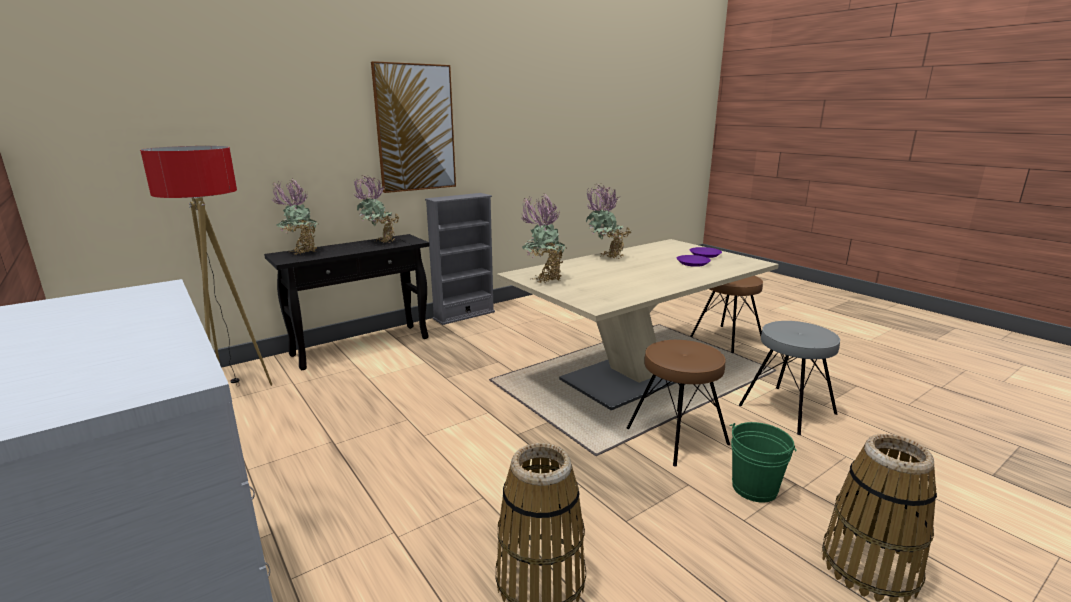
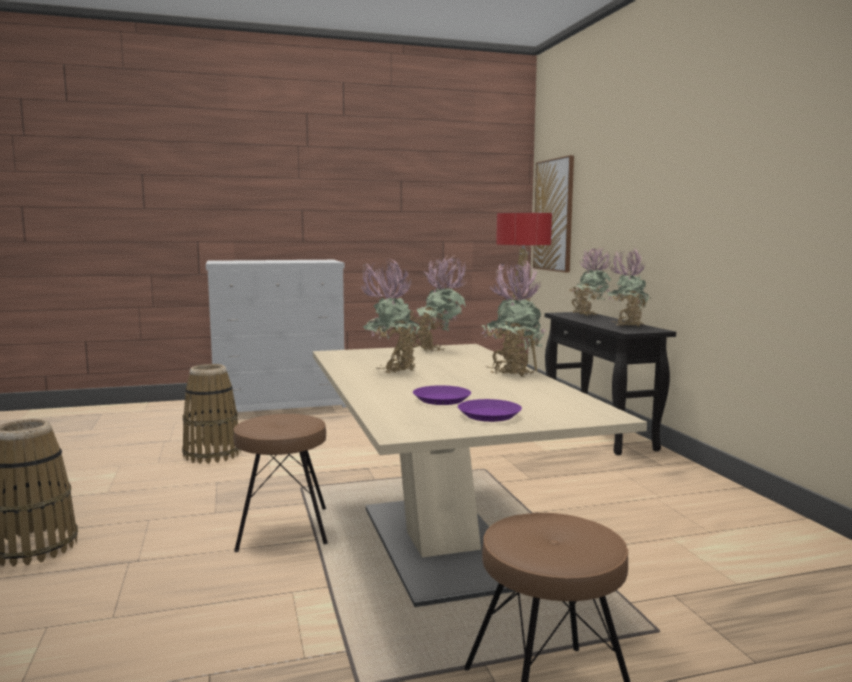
camera: 110 degrees right, 10 degrees down
picture [371,61,456,193] -> picture moved to [533,155,574,273]
grey bookcase [425,193,495,325] -> none
green bucket [729,422,796,503] -> none
grey stool [739,321,840,435] -> none
none -> potted plant [360,259,421,373]

